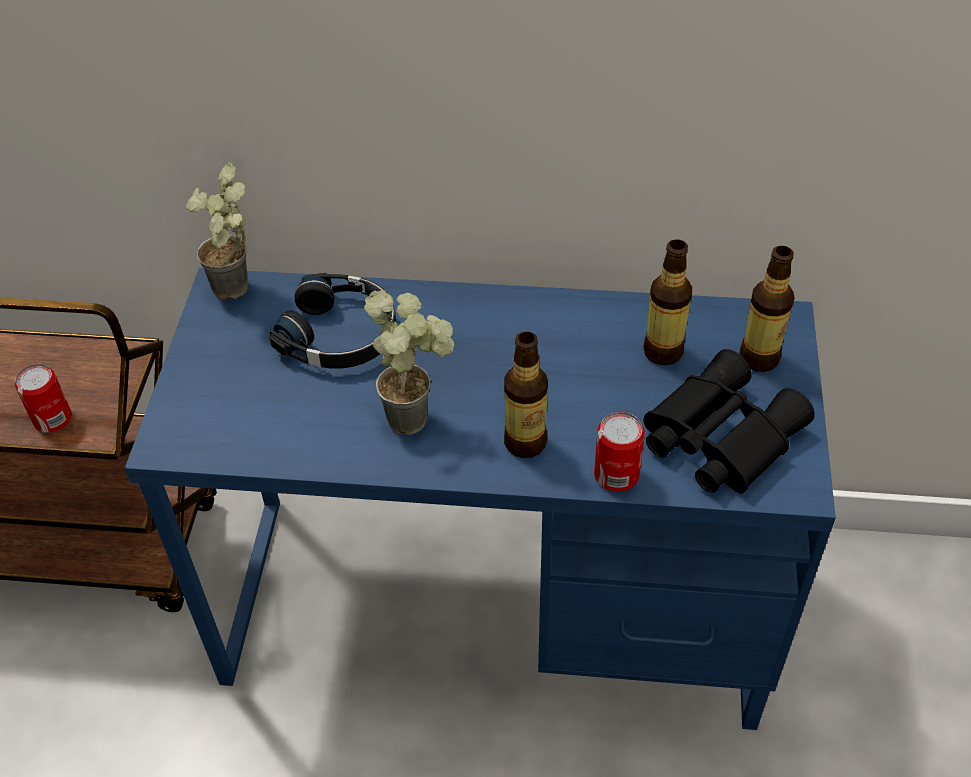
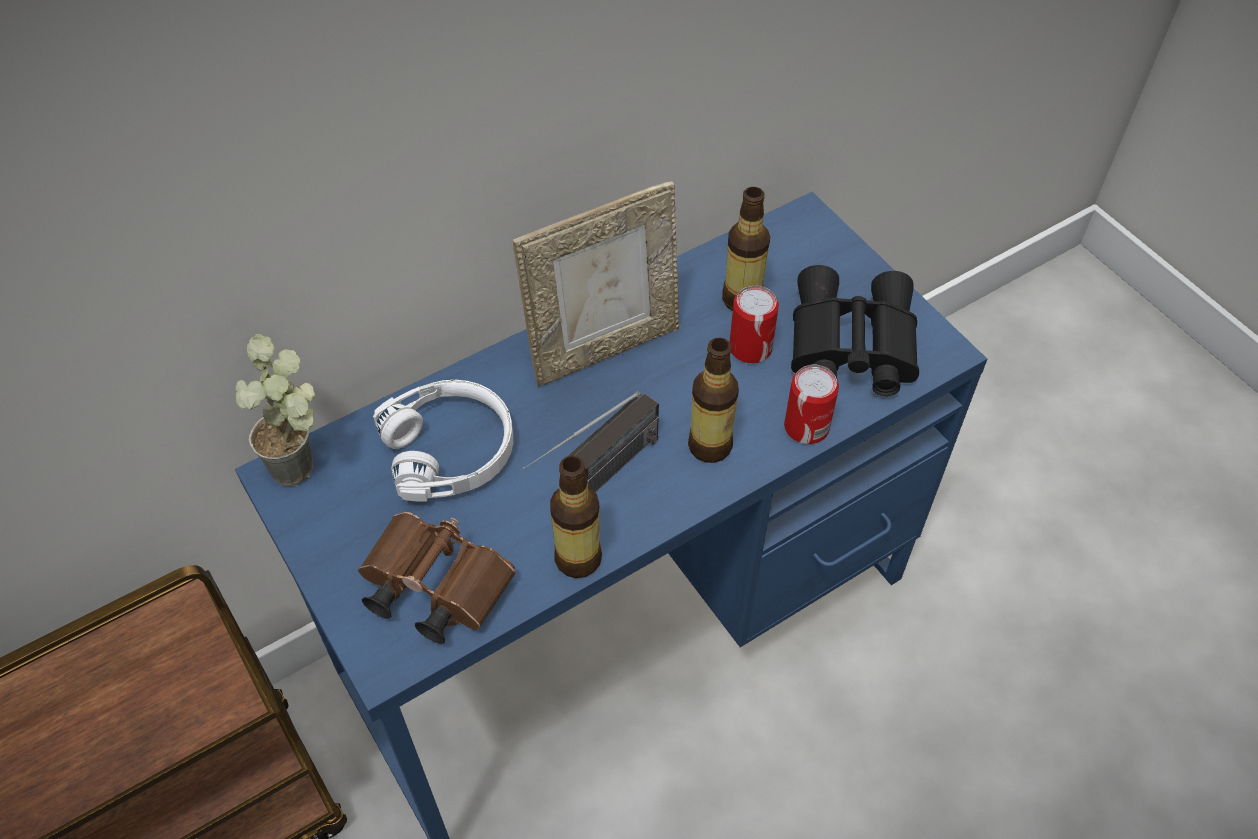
camera: 40 degrees left, 5 degrees up
can [15,364,72,433] -> can moved to [730,285,779,363]
black headphones [269,273,396,369] -> white headphones [373,380,513,502]
potted plant [364,290,455,435] -> radio [522,391,659,492]
bottle [739,246,795,372] -> bottle moved to [550,456,602,578]
none -> brown binoculars [358,512,515,644]
none -> picture frame [513,181,679,386]

